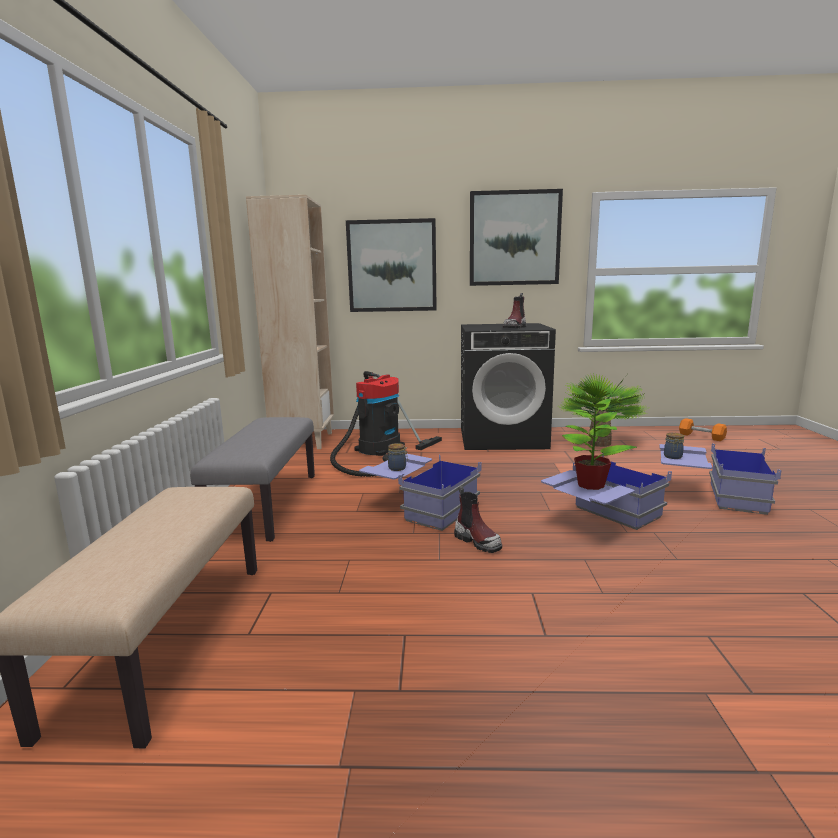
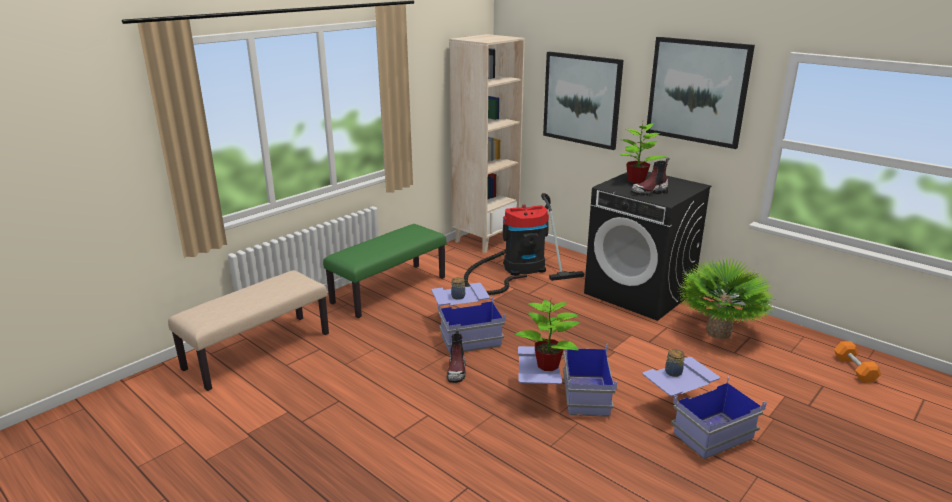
camera: 40 degrees right, 10 degrees up
grey bench [190,417,315,542] -> green bench [323,224,446,318]
none -> potted plant [620,122,668,184]

